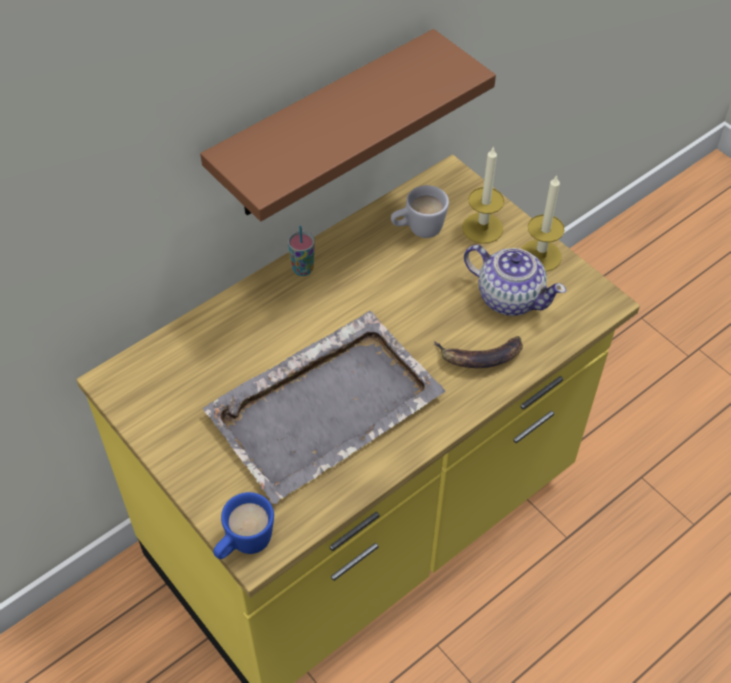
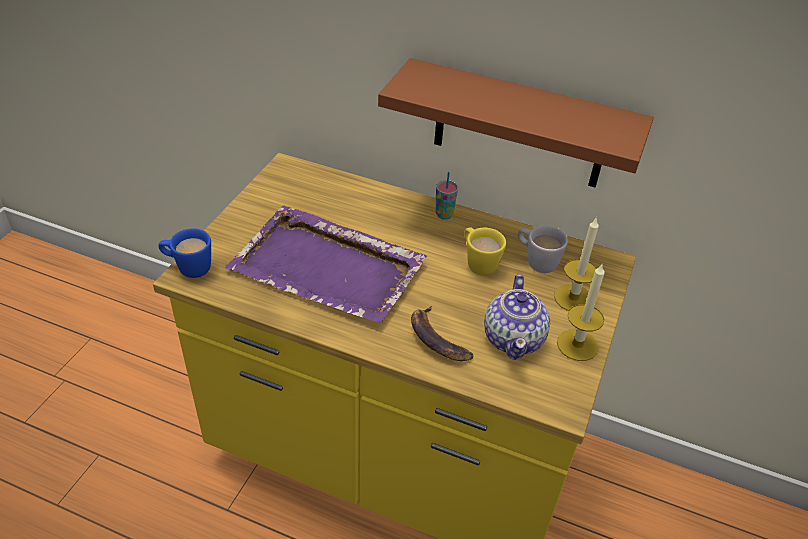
camera: 60 degrees right, 10 degrees down
grey tray [203,311,445,504] -> purple tray [225,206,427,324]
none -> yellow mug [464,227,506,276]

